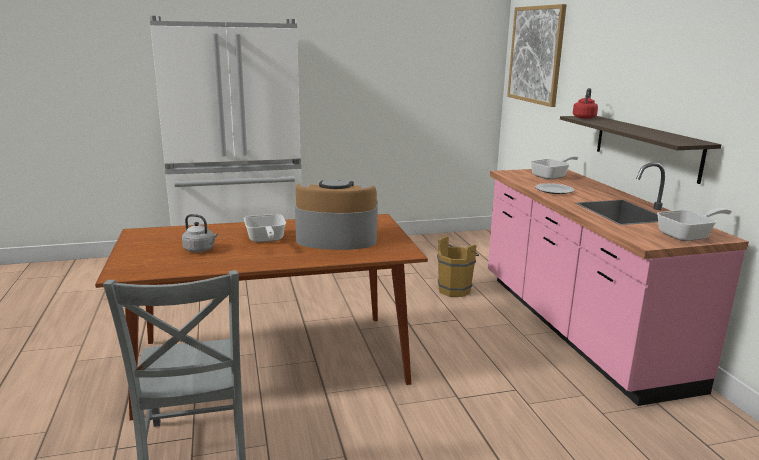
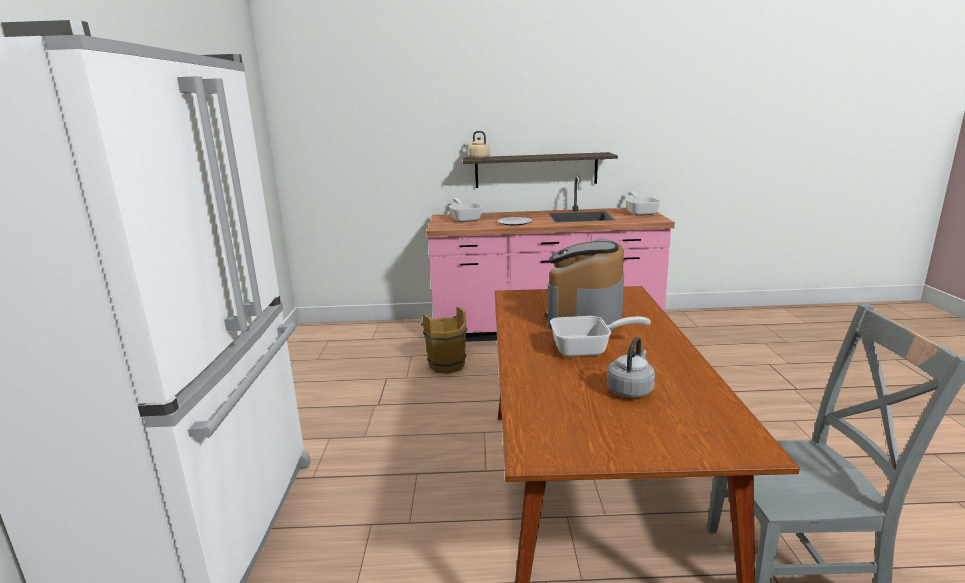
camera: 75 degrees left, 0 degrees up
picture [507,4,567,107] -> none
red kettle [573,88,598,119] -> beige kettle [467,131,490,159]

